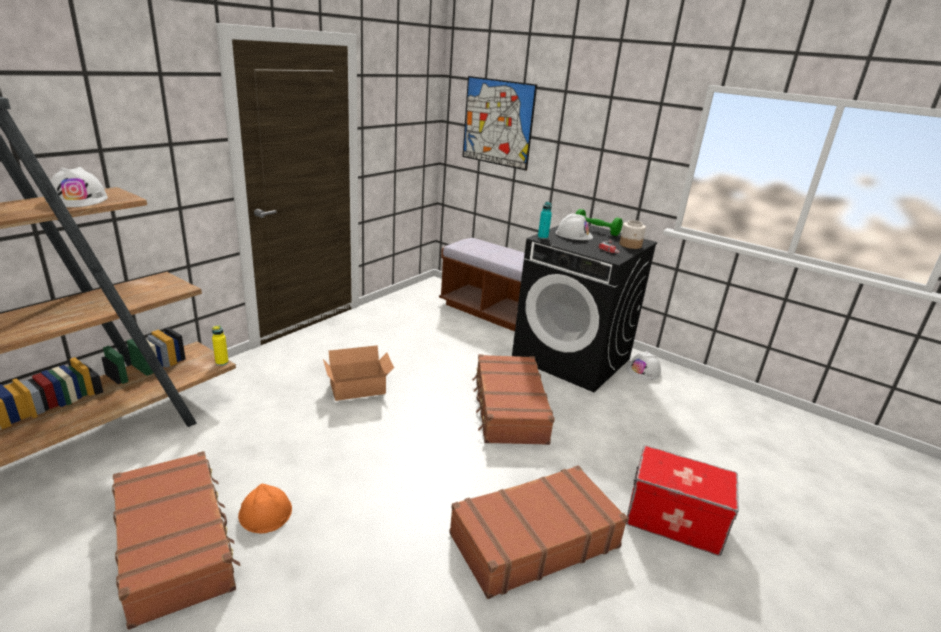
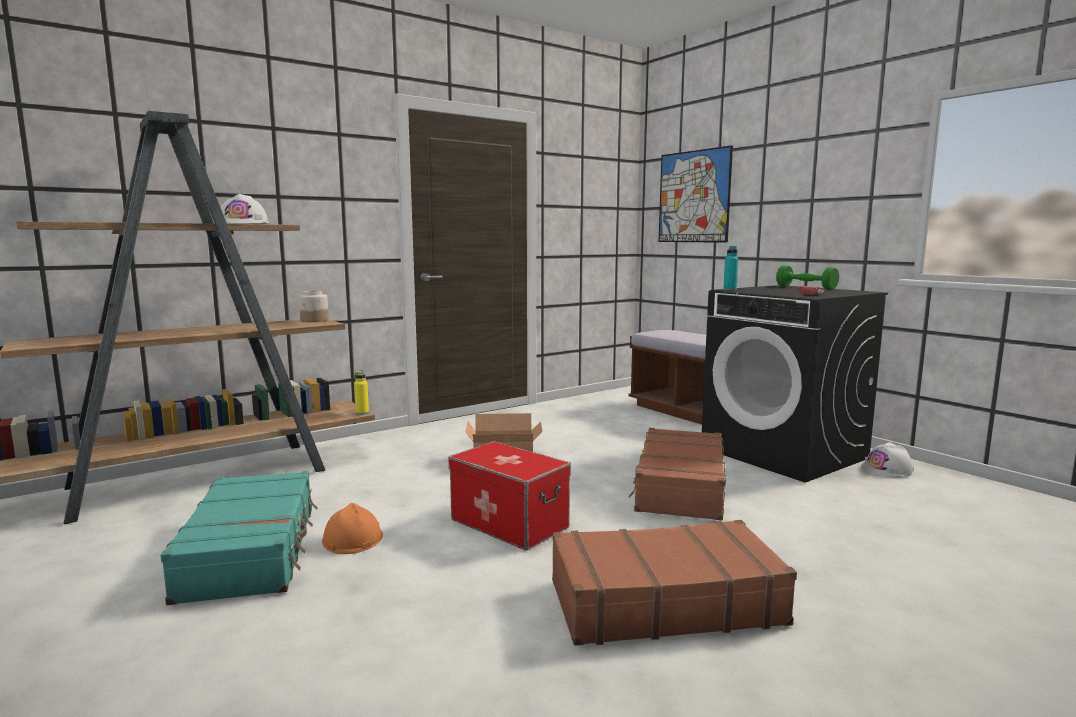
camera: 20 degrees right, 15 degrees down
brown suitcase [112,451,241,630] -> turquoise suitcase [160,471,318,605]
white hard hat [556,213,593,240] -> none
jar [620,220,646,249] -> jar moved to [299,291,329,322]
storage box [626,445,739,556] -> storage box moved to [448,441,571,550]

